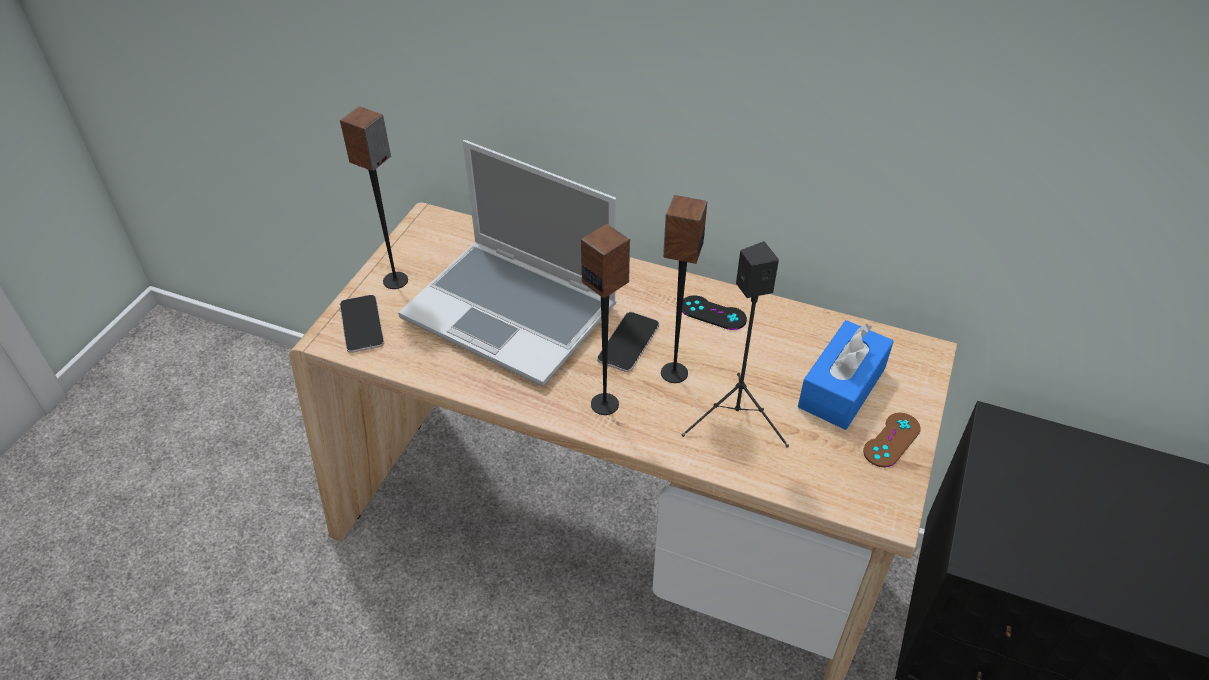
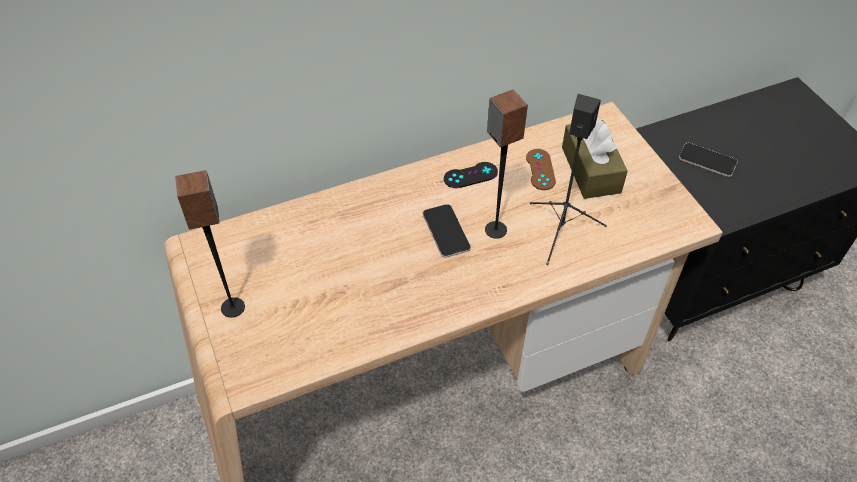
camera: 45 degrees left, 5 degrees up
phone [340,295,384,353] -> phone moved to [679,143,738,177]
laptop [398,140,616,387] -> none
speaker [581,224,630,415] -> none
blue tissue box [798,320,894,430] -> brown tissue box [562,117,627,199]
brown game controller [863,413,921,467] -> brown game controller moved to [526,149,556,190]

